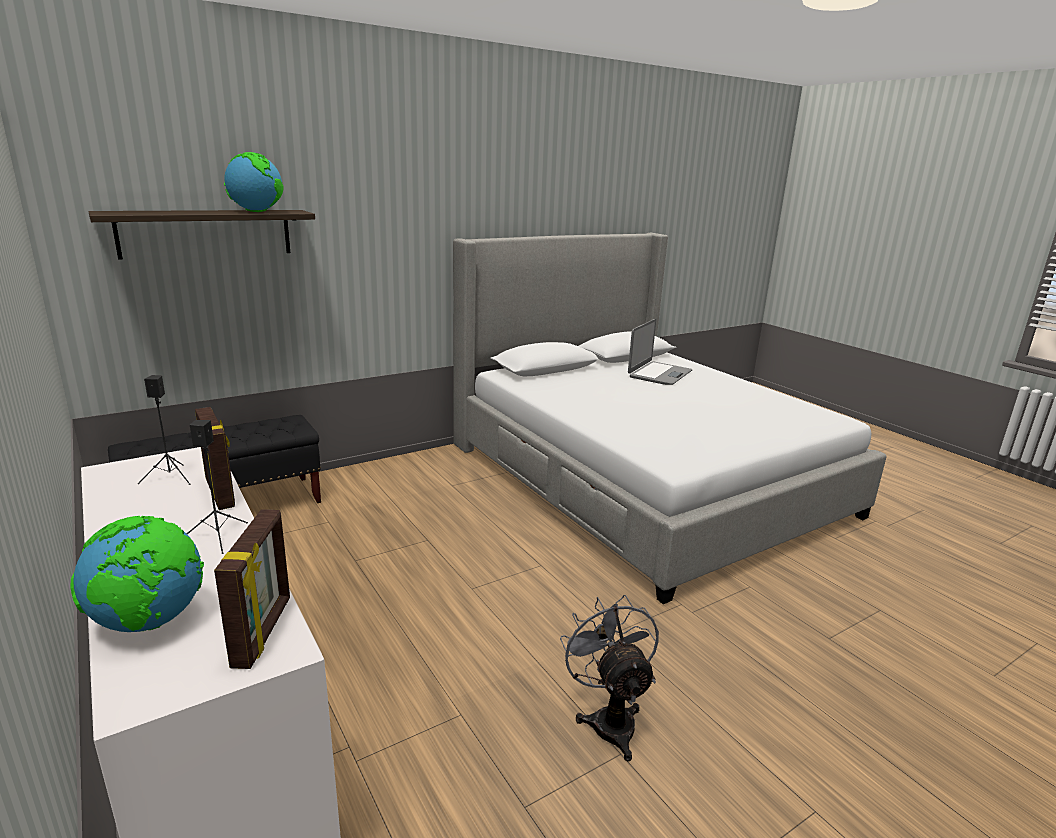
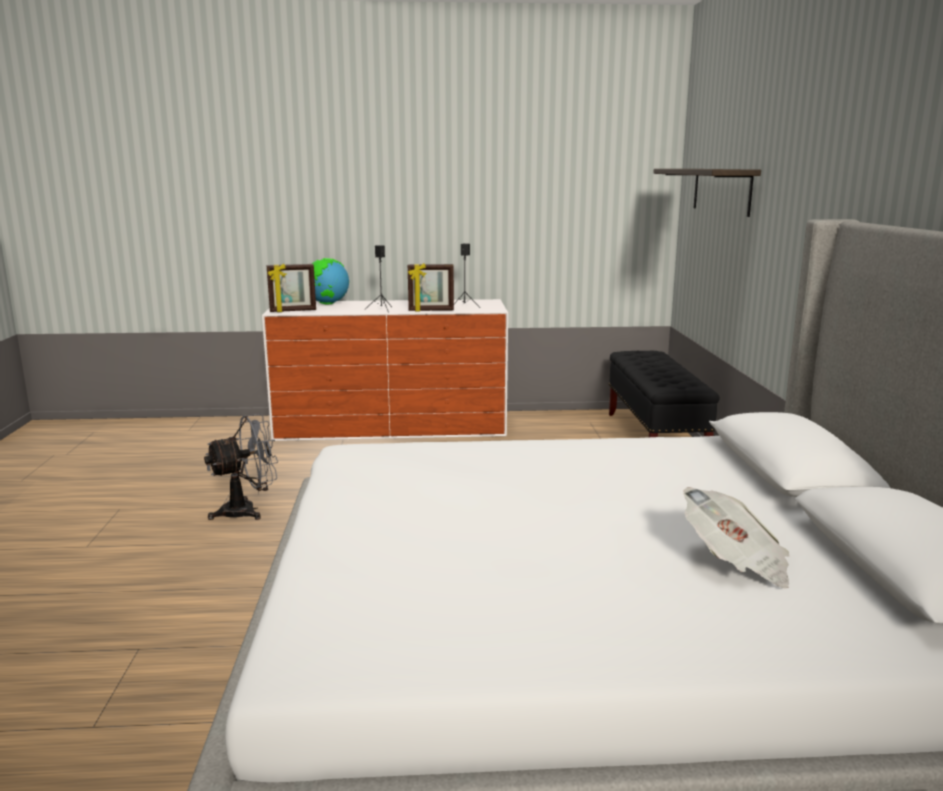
camera: 120 degrees right, 5 degrees down
picture frame [214,509,290,669] -> picture frame turned 45 degrees counterclockwise [267,264,316,312]
globe [224,152,284,212] -> none
grey fan [560,595,659,762] -> grey fan turned 45 degrees counterclockwise [204,414,278,520]
laptop [628,319,693,385] -> newspaper [683,487,790,588]

